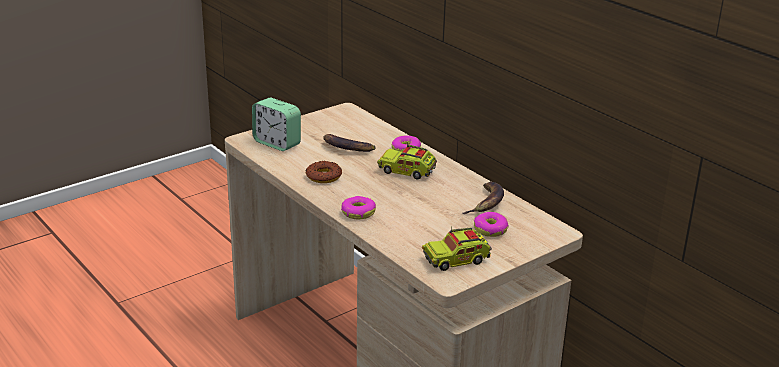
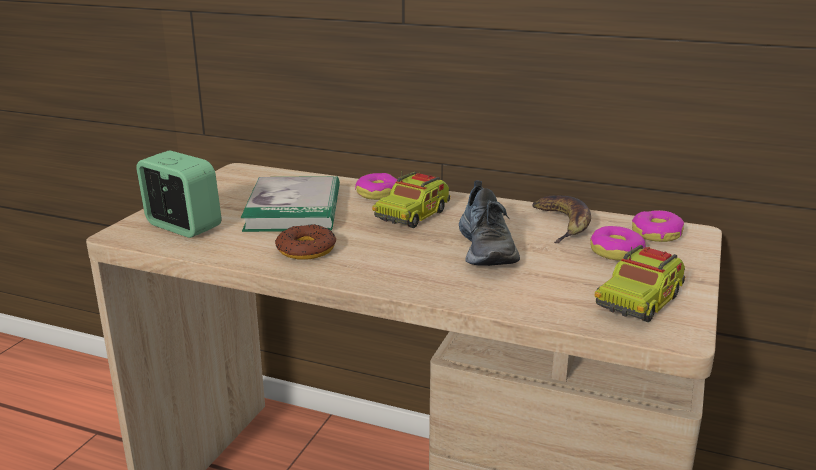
camera: 30 degrees left, 5 degrees down
alarm clock [252,98,301,151] -> alarm clock turned 150 degrees counterclockwise [136,151,222,238]
banana [323,134,376,152] -> book [241,176,340,232]
donut [341,196,376,219] -> donut moved to [632,210,684,242]
toy truck [377,141,437,180] -> toy truck turned 45 degrees counterclockwise [372,172,450,228]
none -> shoe [459,181,520,266]

